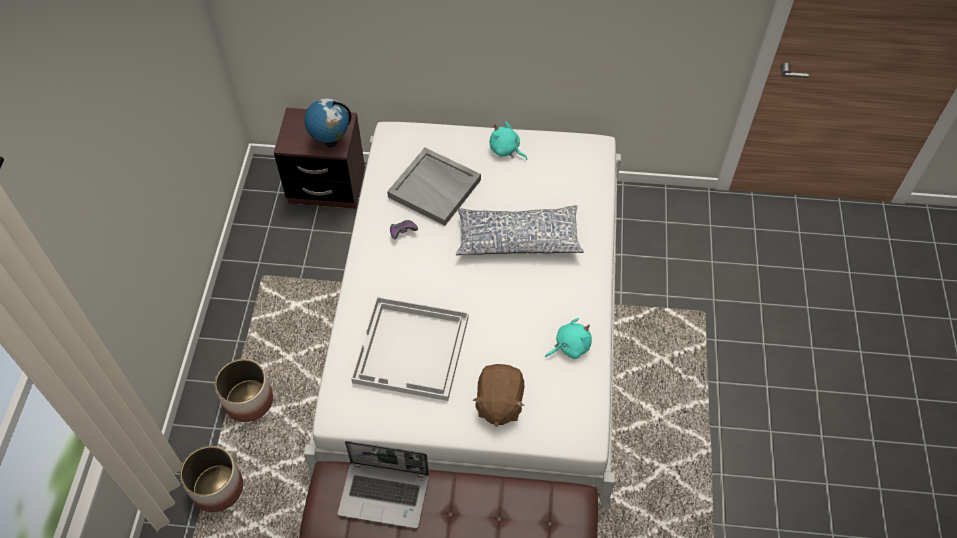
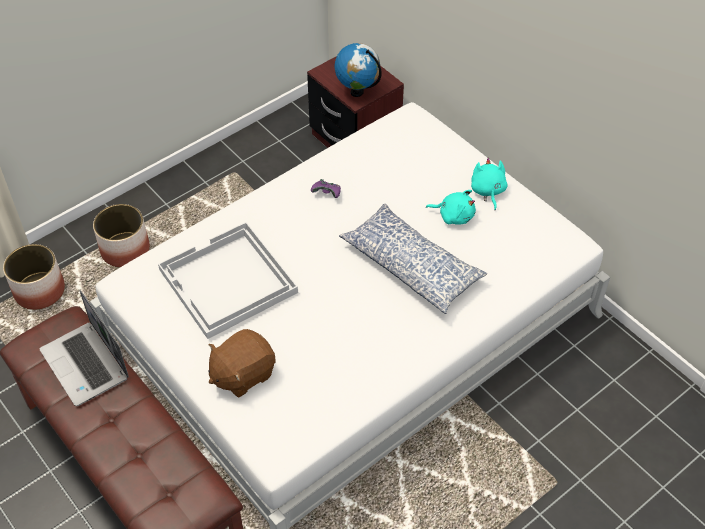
camera: 45 degrees right, 5 degrees down
grey tray [387,148,481,226] -> none
turquoise plush toy [545,318,592,359] -> turquoise plush toy moved to [426,190,476,225]

